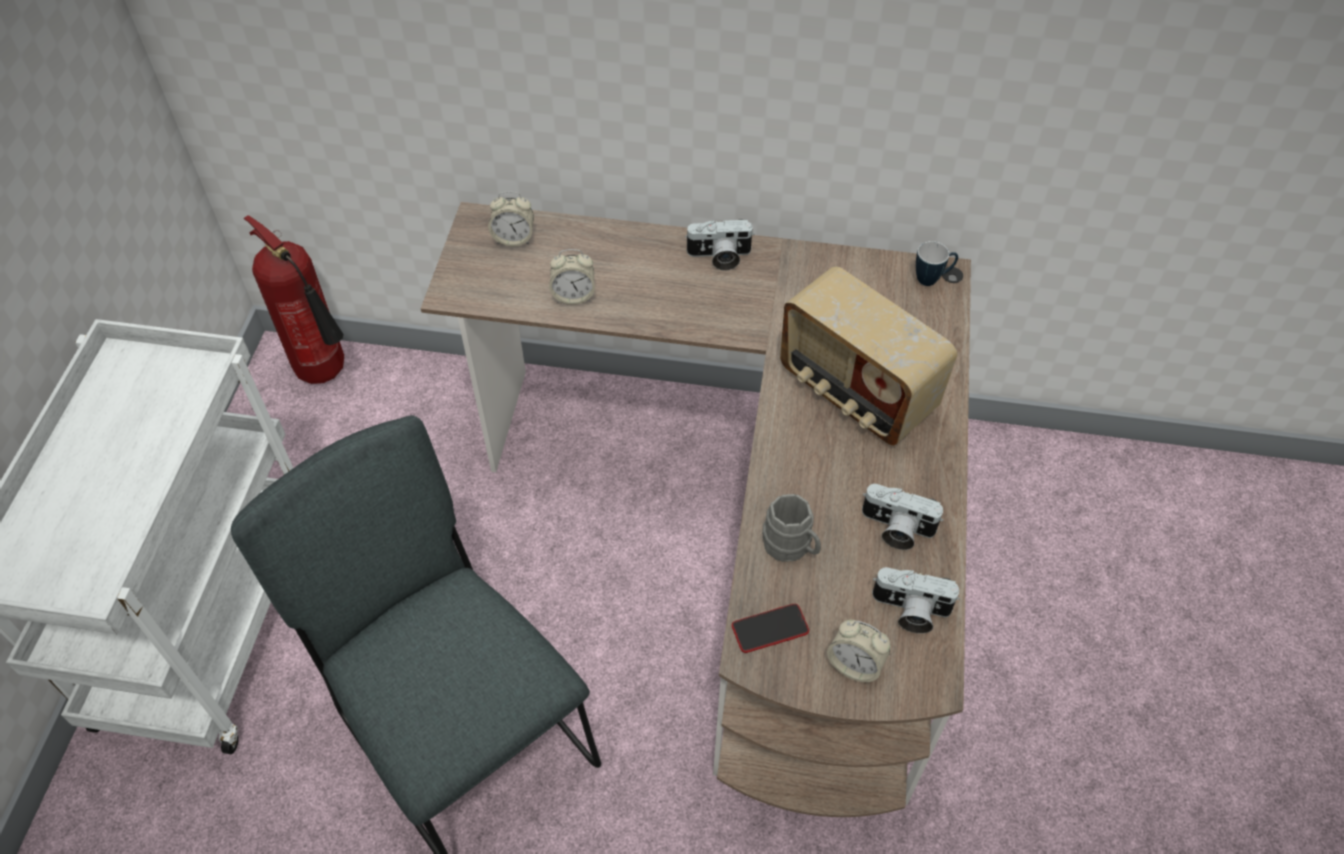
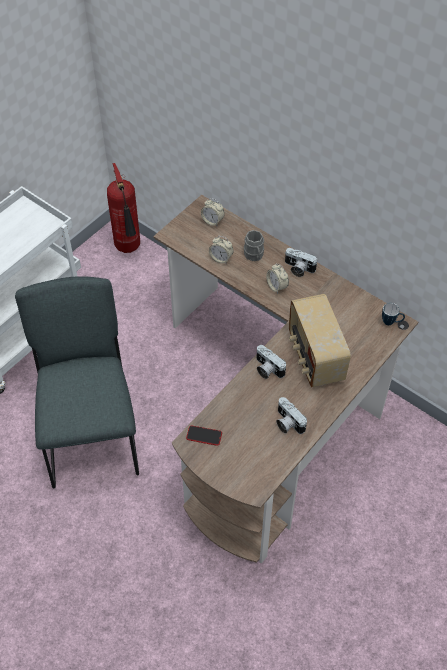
camera: 30 degrees right, 0 degrees up
grey mug [762,494,821,562] -> grey mug moved to [244,230,264,261]
alarm clock [827,619,890,682] -> alarm clock moved to [266,264,289,294]
camera [872,567,960,634] -> camera moved to [257,345,286,379]

